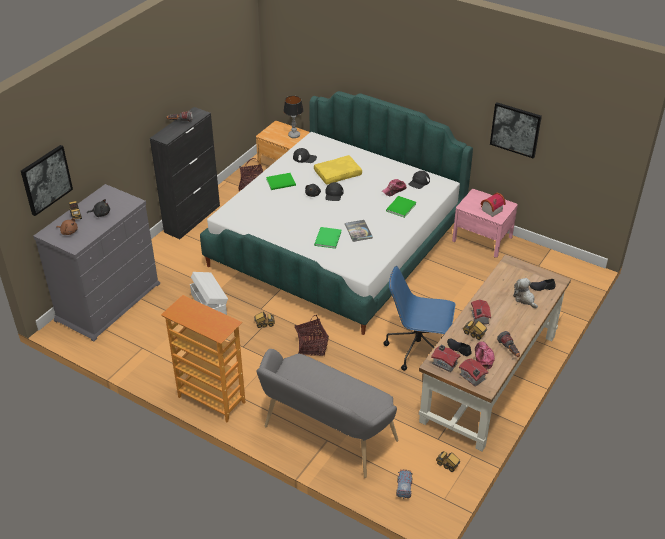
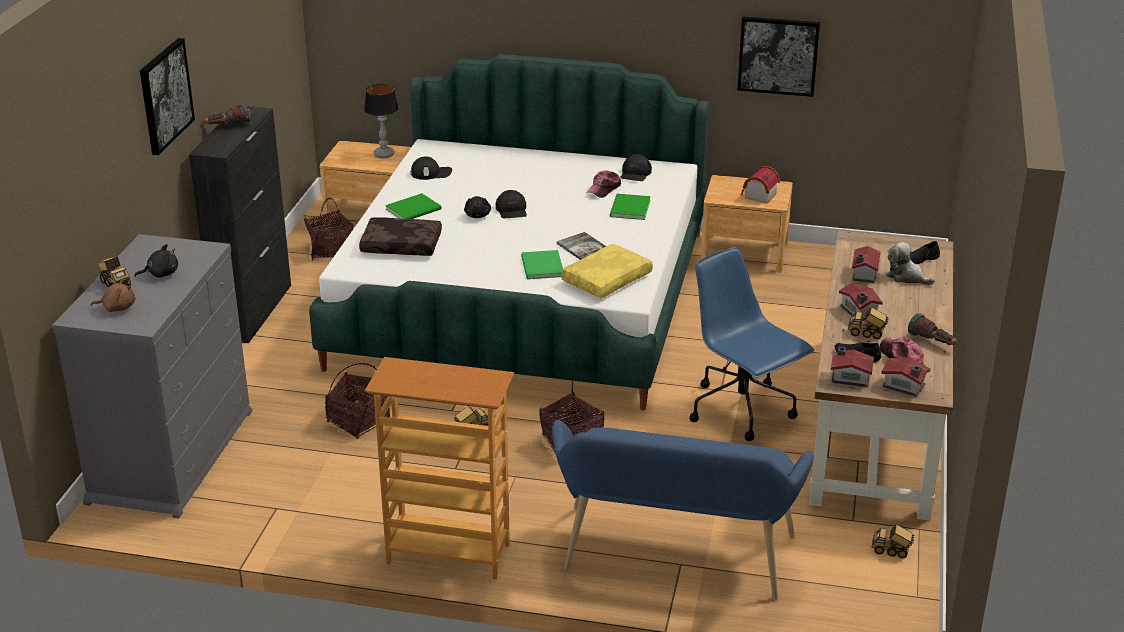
camera: 20 degrees left, 10 degrees down
picture [21,145,73,216] -> picture moved to [140,38,195,155]
white storage box [190,272,228,315] -> basket [325,363,390,439]
grey bench [257,349,399,478] -> blue bench [552,420,814,600]
yellow pillow [314,155,362,185] -> yellow pillow moved to [561,244,653,298]
blue office chair [383,266,455,371] -> blue office chair turned 60 degrees clockwise [689,247,814,441]
toy truck [396,469,413,499] -> none
pink nightstand [452,189,518,258] -> brown nightstand [701,175,793,272]
none -> brown pillow [359,217,442,256]
none -> toy house [852,246,880,283]

